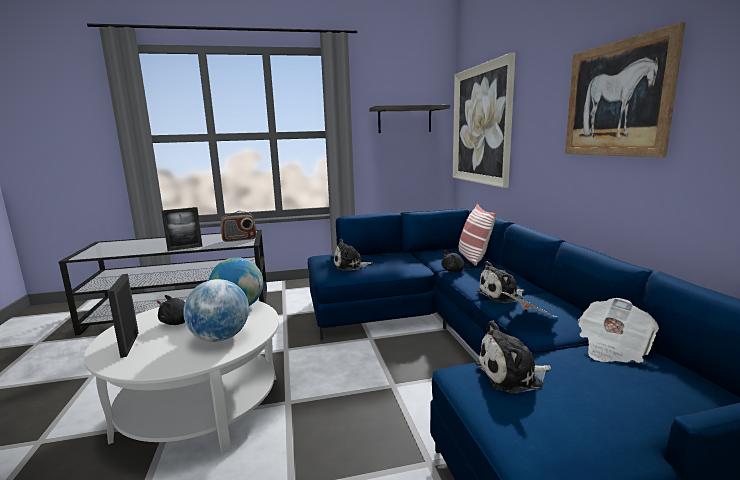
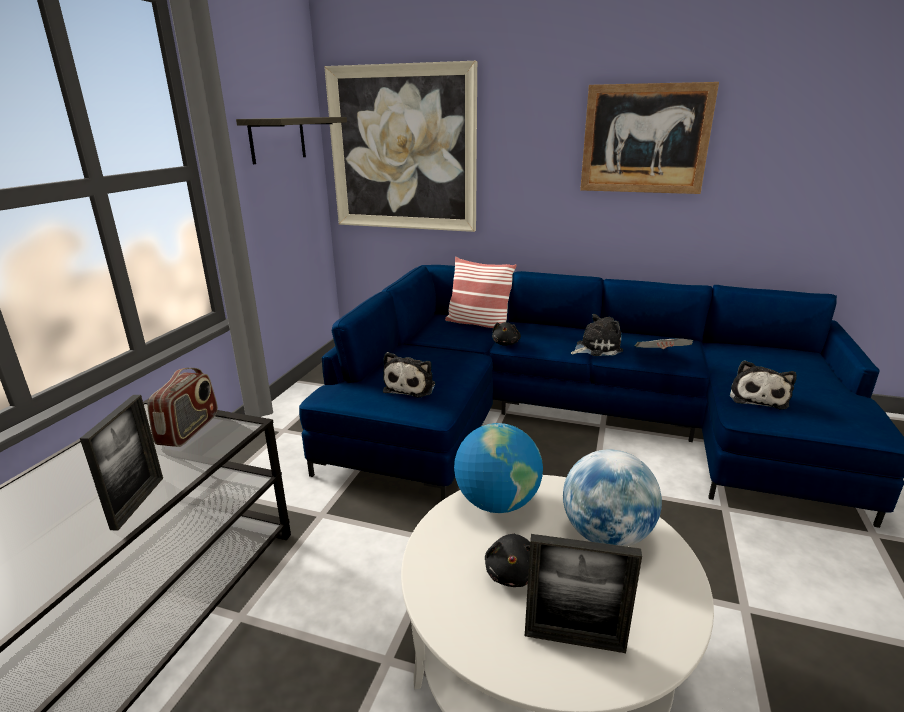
camera: 60 degrees left, 10 degrees up
plush toy [476,261,524,303] -> plush toy turned 120 degrees counterclockwise [571,314,623,356]
newspaper [578,298,659,363] -> none

